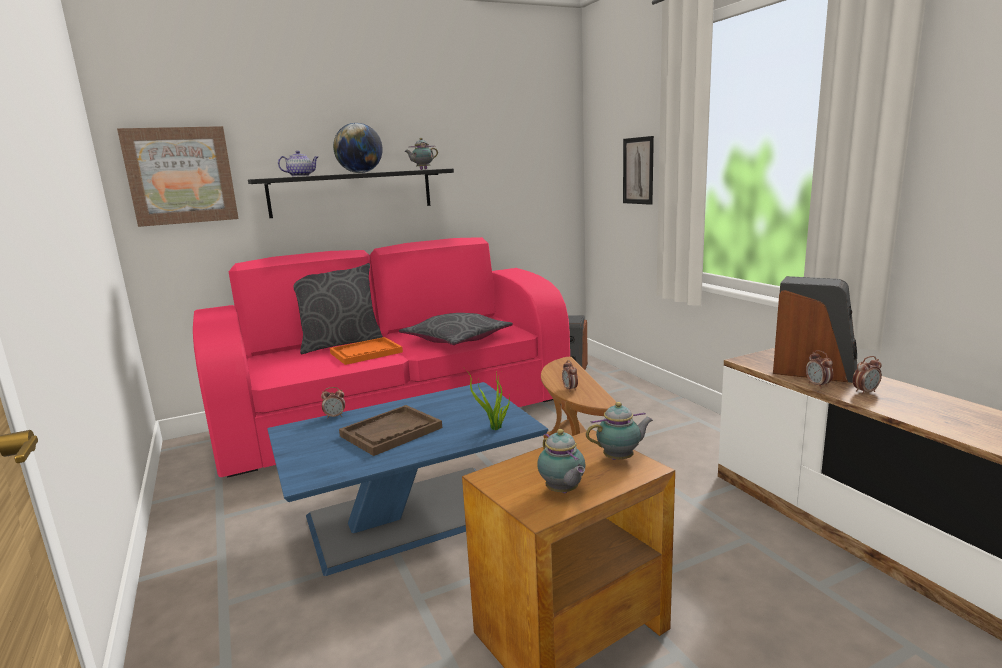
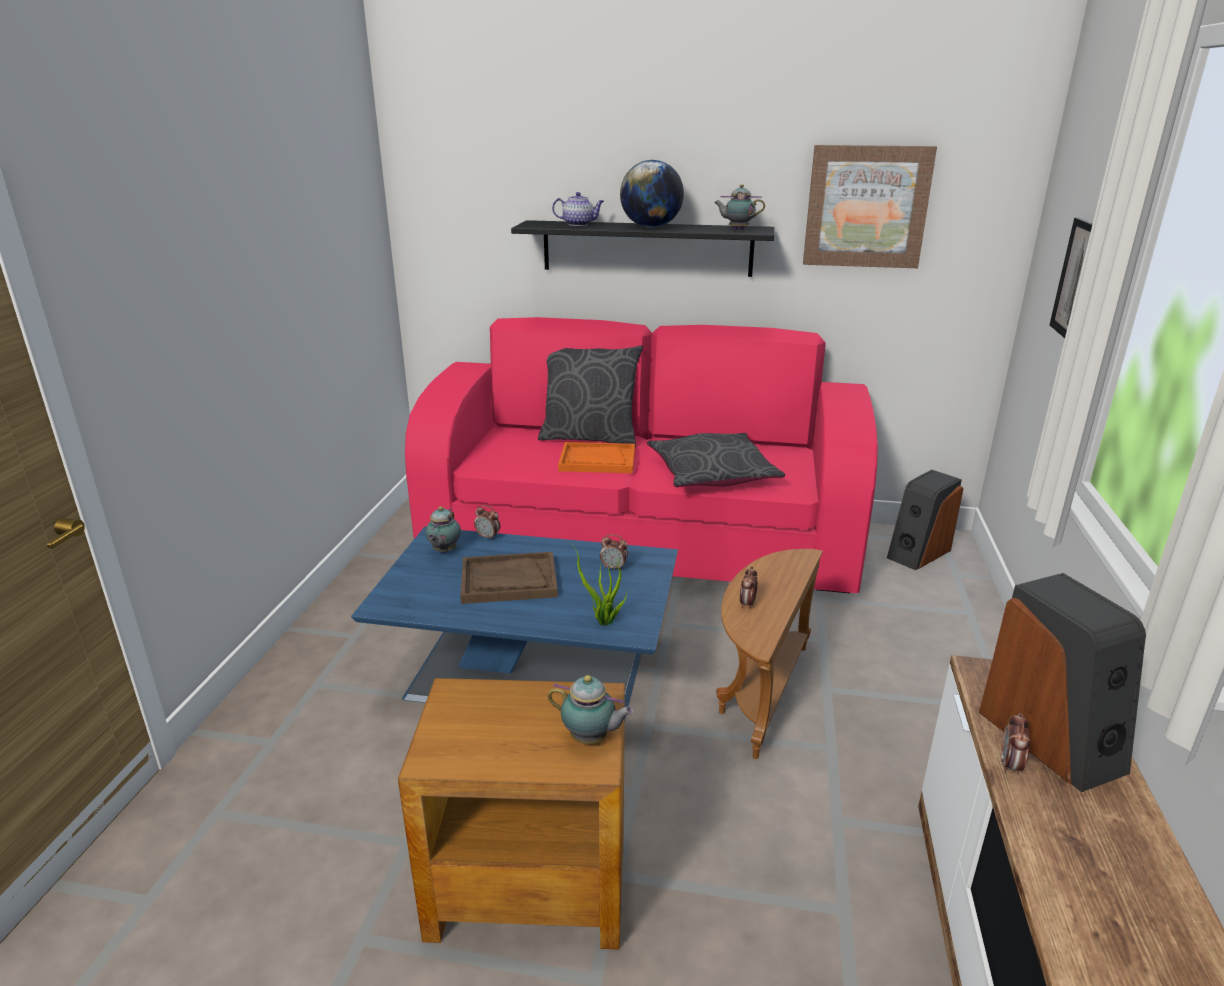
camera: 35 degrees right, 10 degrees up
picture [117,126,239,227] -> picture moved to [803,145,937,268]
teapot [537,429,586,493] -> teapot moved to [425,506,461,553]
alarm clock [853,356,882,395] -> alarm clock moved to [600,534,628,570]

